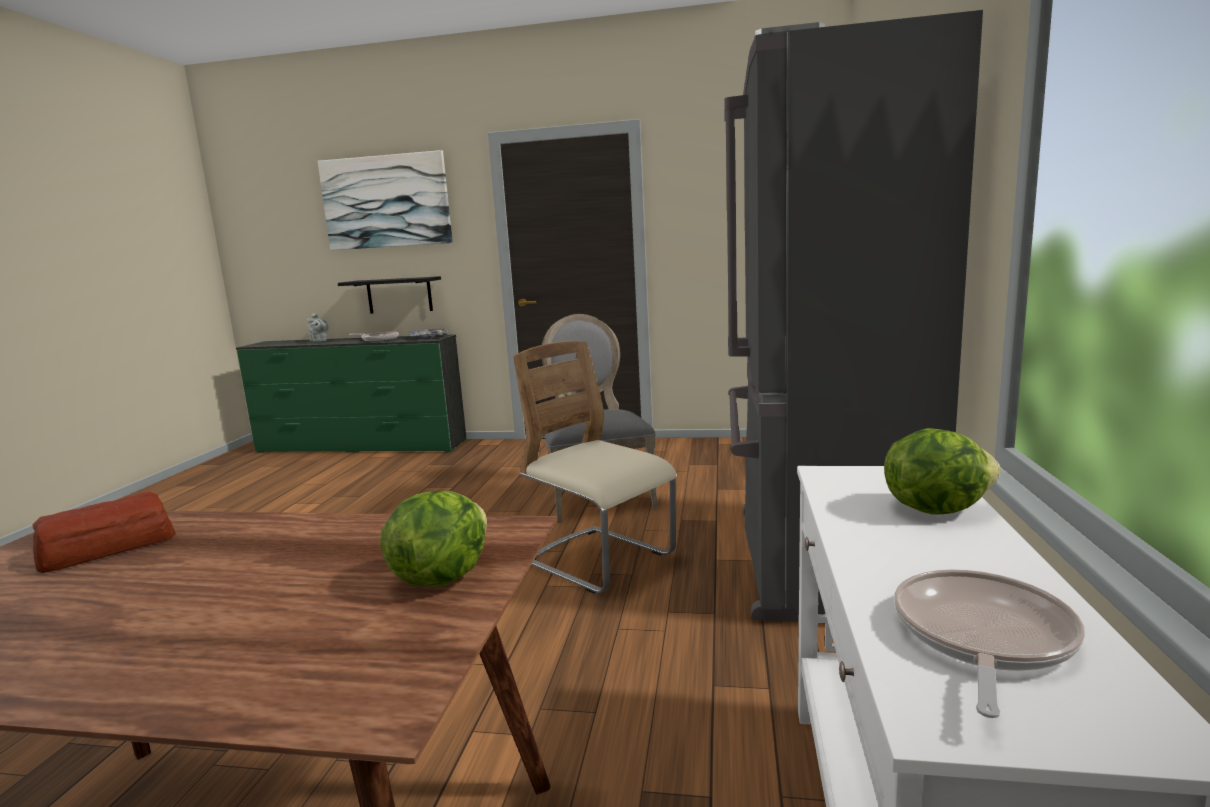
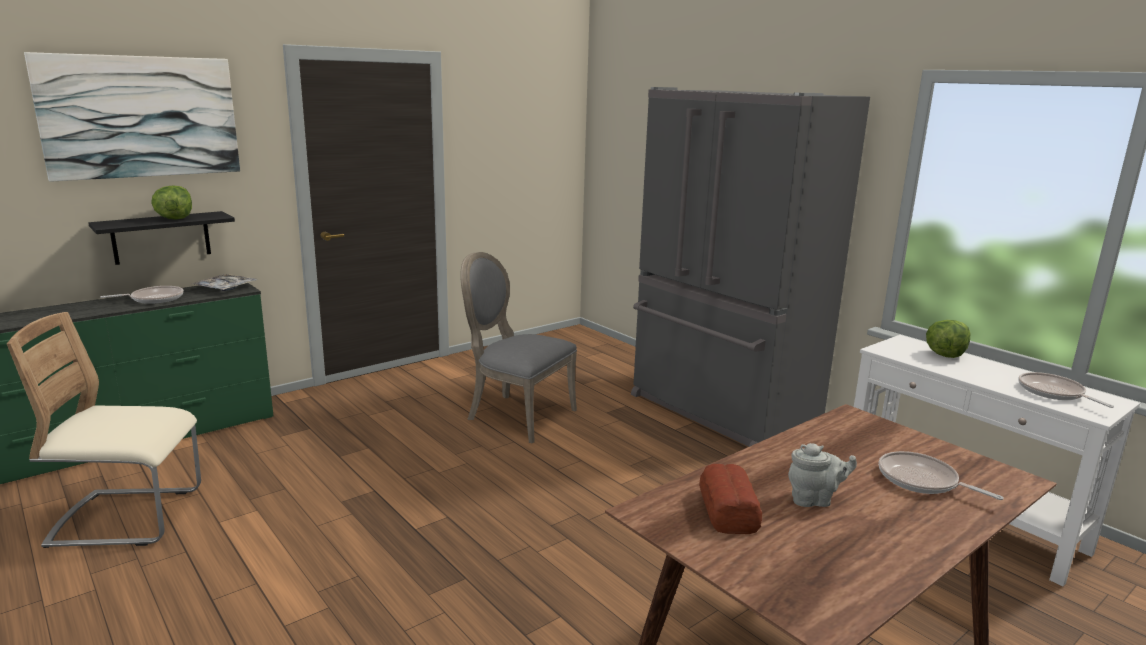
camera: 50 degrees left, 5 degrees up
grey teapot [307,313,328,342] -> grey teapot moved to [788,443,857,507]
lettuce [380,491,487,587] -> lettuce moved to [151,186,192,220]
beige chair [513,341,677,594] -> beige chair moved to [7,312,201,548]
none -> frying pan [879,451,1004,500]

